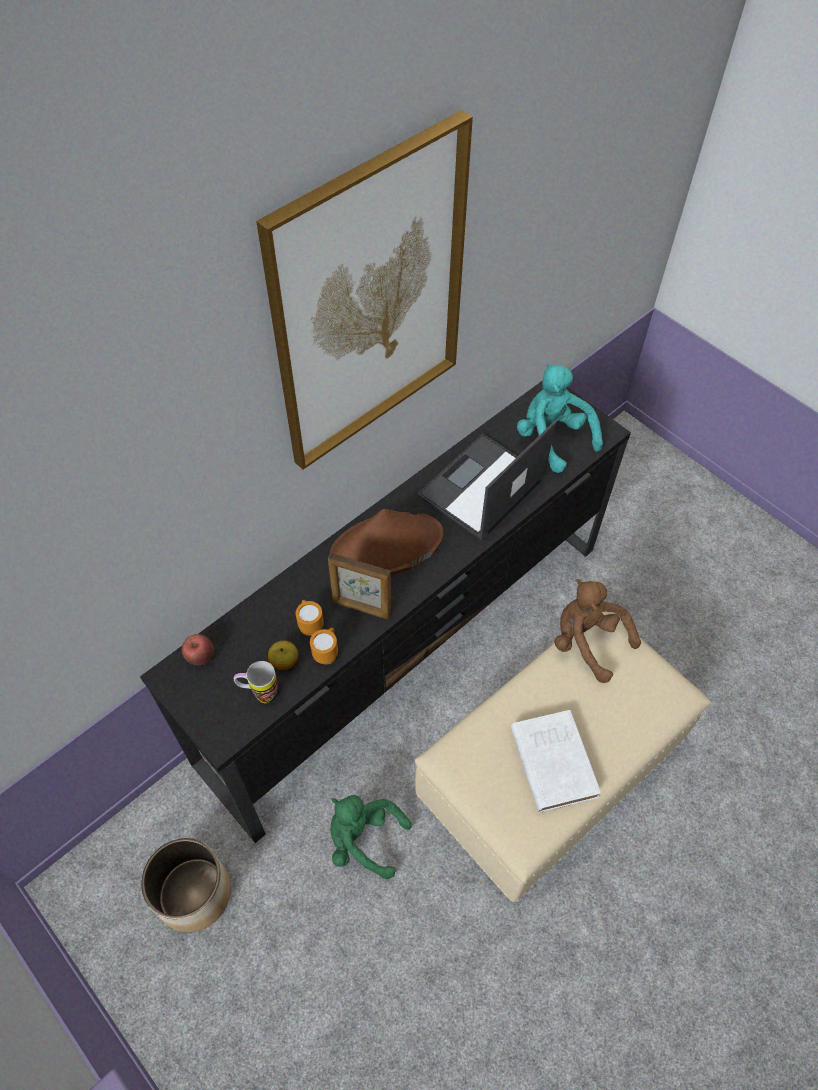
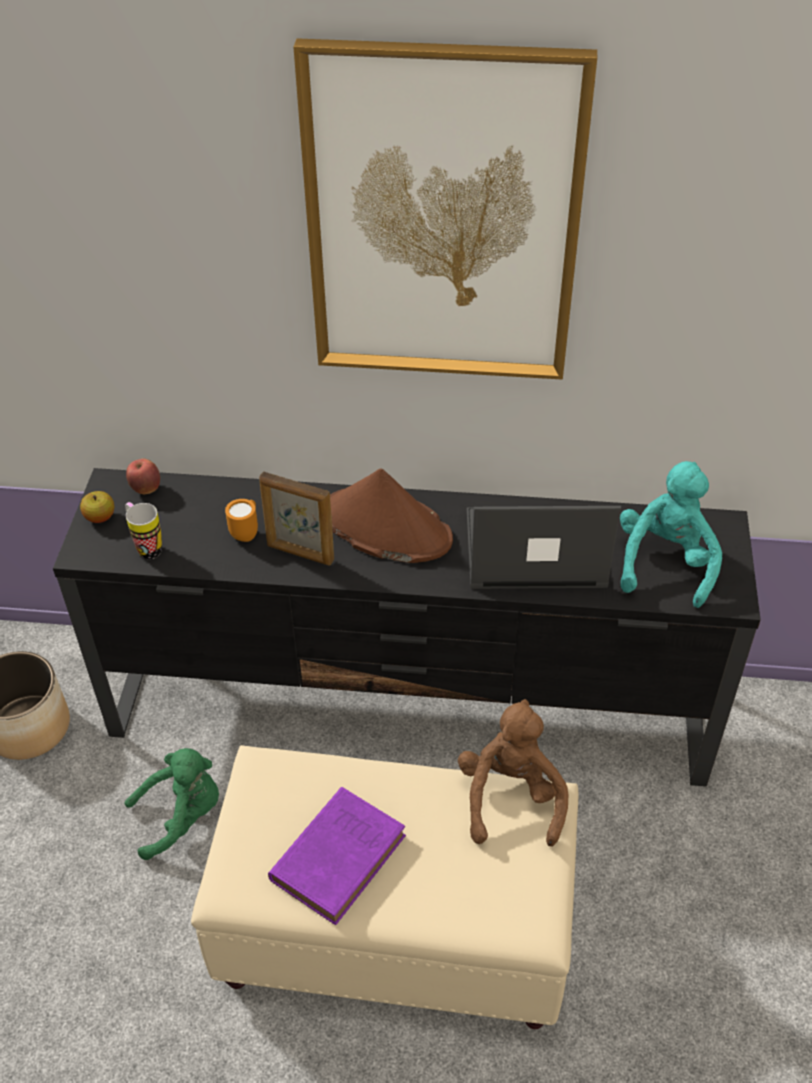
camera: 50 degrees right, 10 degrees down
apple [268,641,298,671] -> apple moved to [80,491,114,523]
orange mug [310,628,338,664] -> none
picture frame [328,553,391,619] -> picture frame turned 45 degrees counterclockwise [259,471,334,566]
green plush toy [330,795,412,879] -> green plush toy turned 90 degrees clockwise [124,748,219,860]
white book [511,710,601,813] -> purple book [268,787,406,925]

